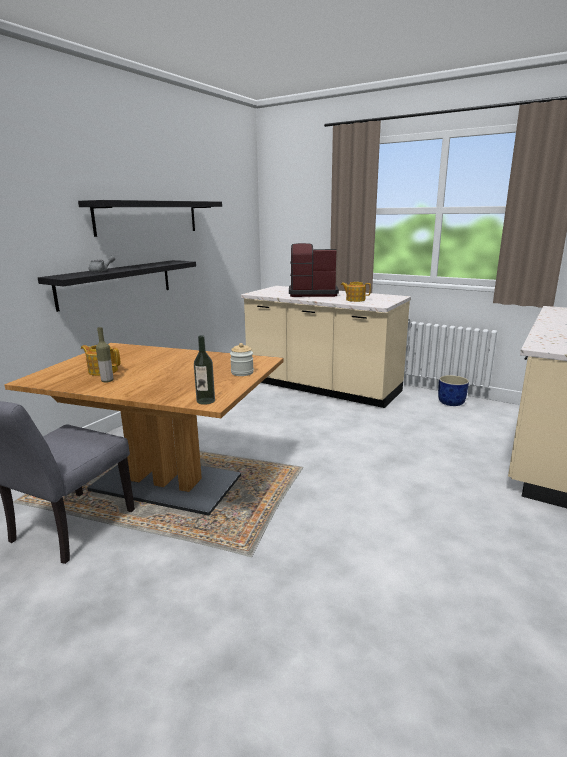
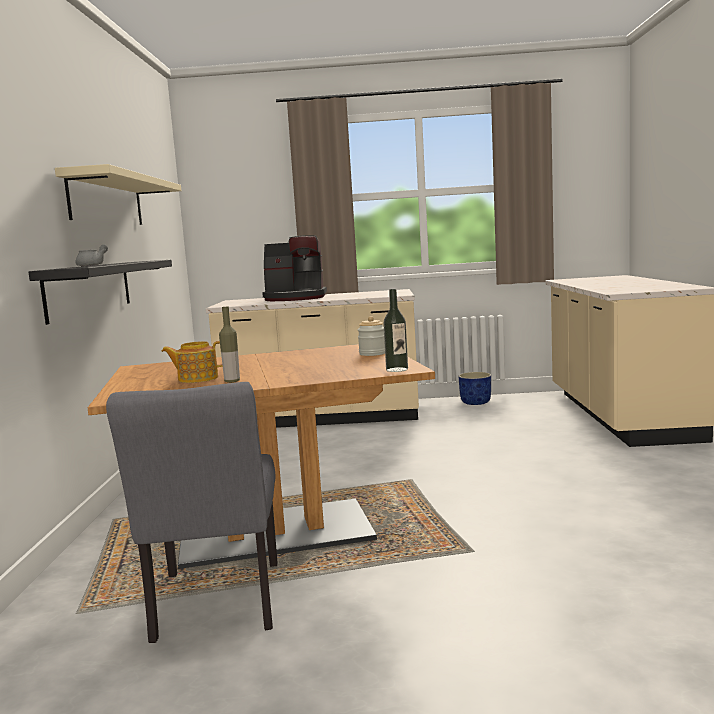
camera: 30 degrees left, 10 degrees down
black shelf [78,200,222,237] -> beige shelf [55,164,181,225]
coffee machine [289,243,339,297] -> coffee machine turned 150 degrees counterclockwise [262,235,327,301]
teapot [341,282,371,302] -> none

